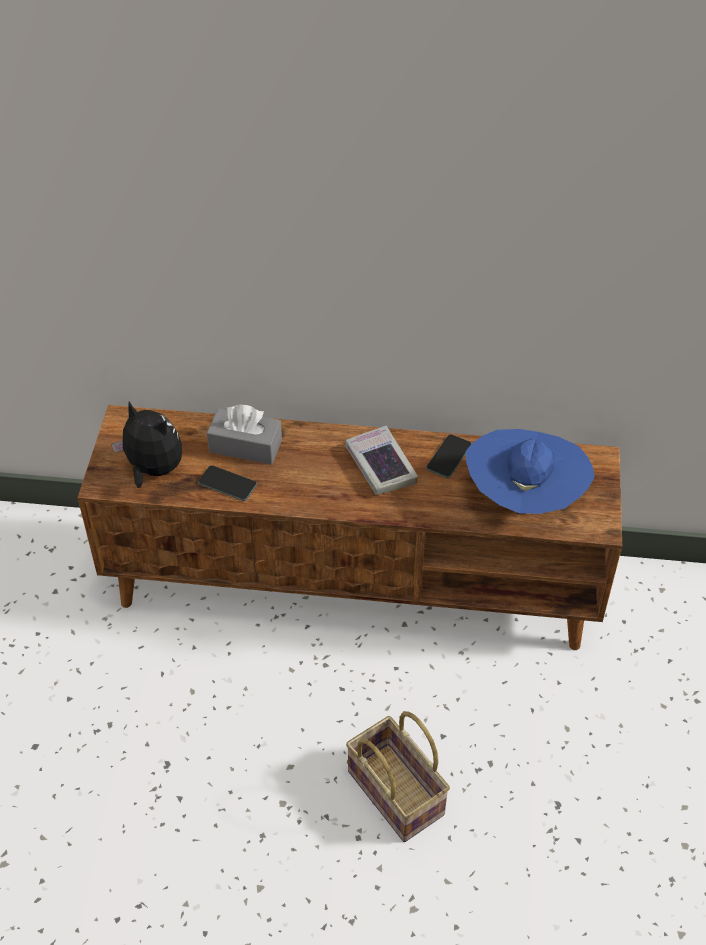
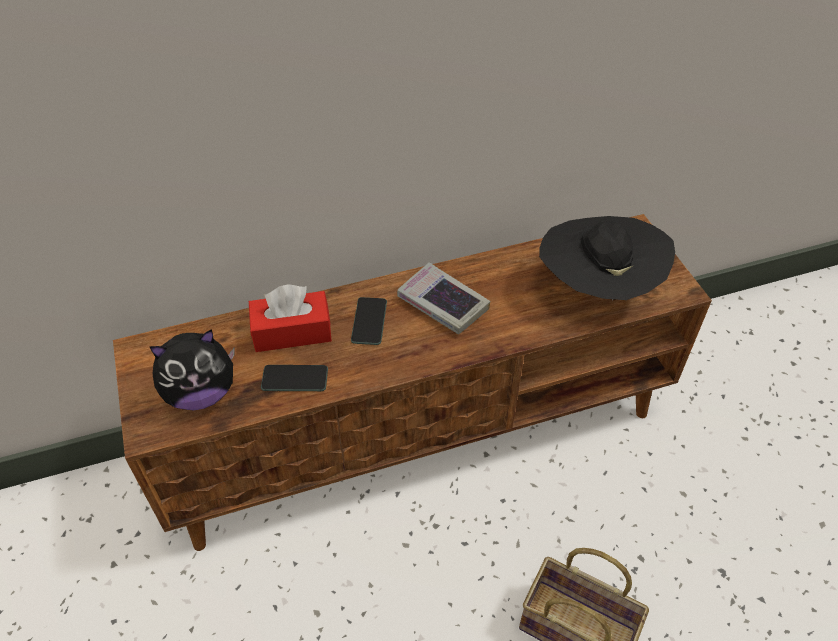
camera: 25 degrees left, 0 degrees up
plush toy [112,402,182,488] -> plush toy turned 150 degrees clockwise [149,329,235,411]
grey tissue box [207,405,282,465] -> red tissue box [249,284,332,352]
phone [426,434,472,478] -> phone moved to [351,297,387,345]
blue hat [466,429,594,514] -> black hat [539,216,675,300]

